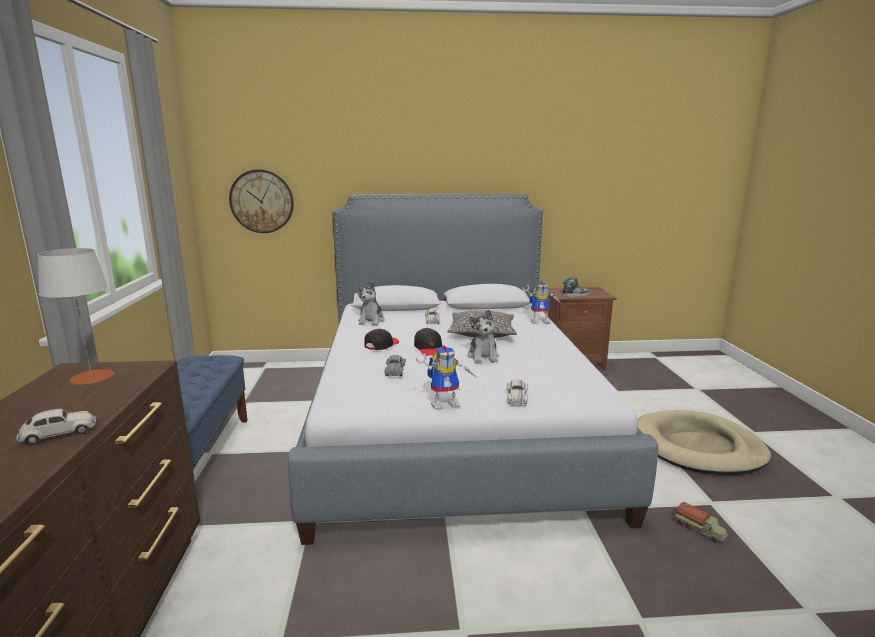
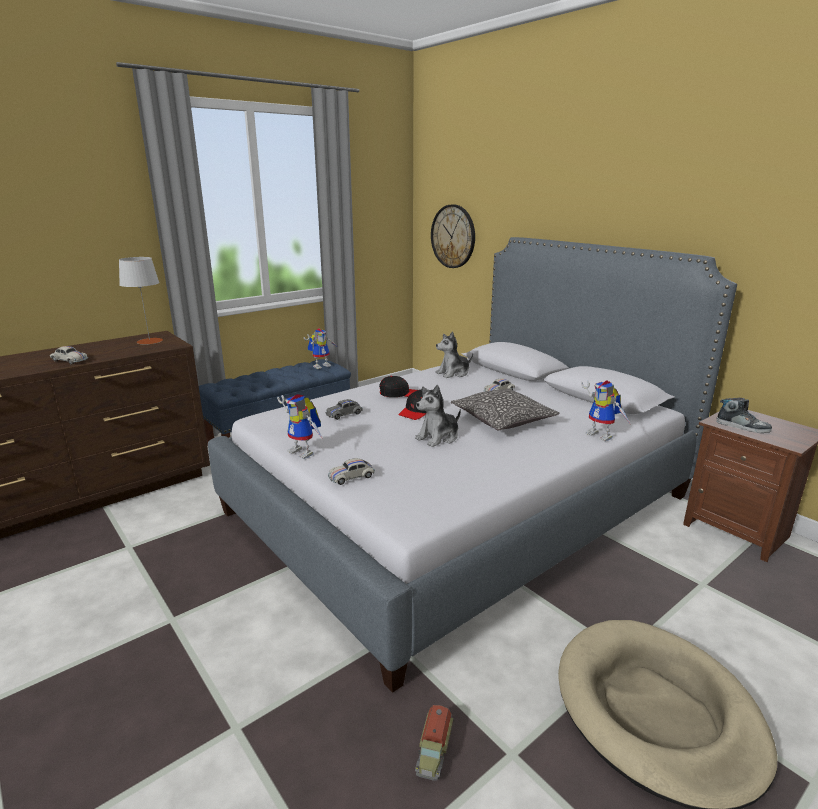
camera: 55 degrees right, 5 degrees up
none -> toy robot [304,328,339,369]

